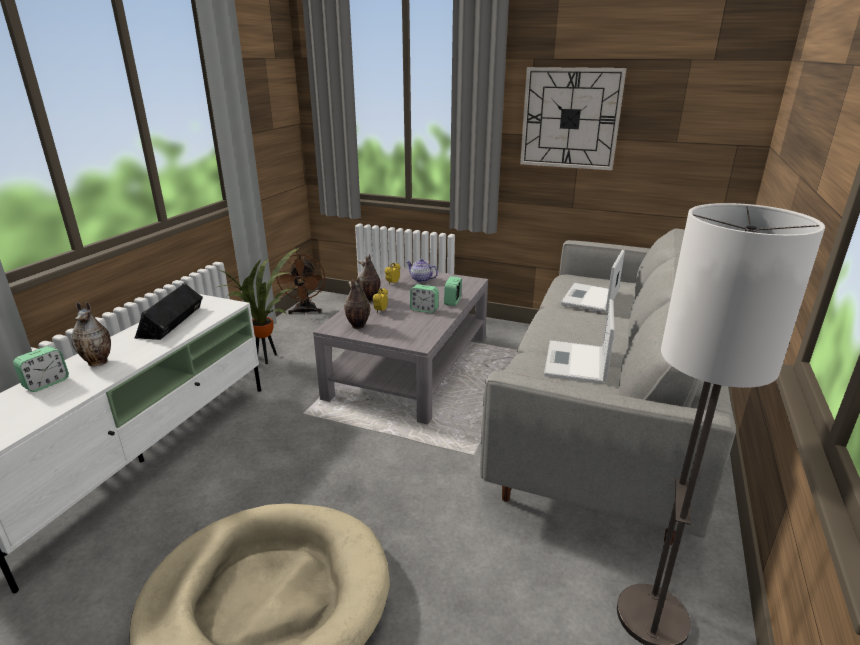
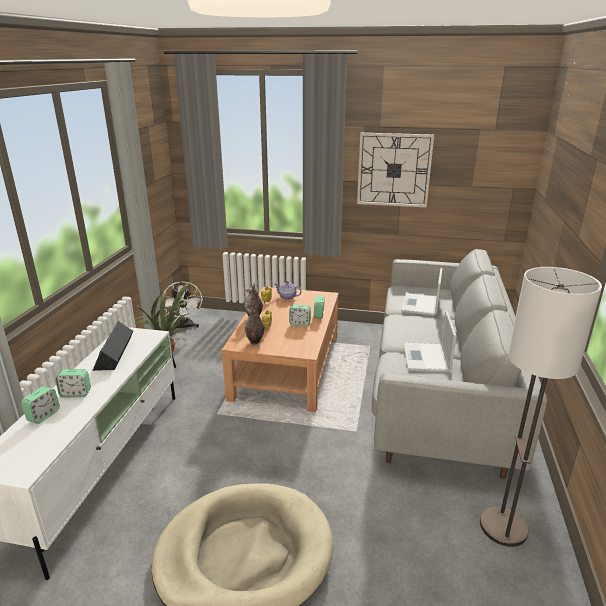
camera: 10 degrees left, 0 degrees up
vase [71,302,111,366] -> alarm clock [55,369,91,398]
brown fan [276,254,325,315] -> white fan [163,281,203,330]
grey coffee table [313,267,488,425] -> brown coffee table [222,287,339,412]

